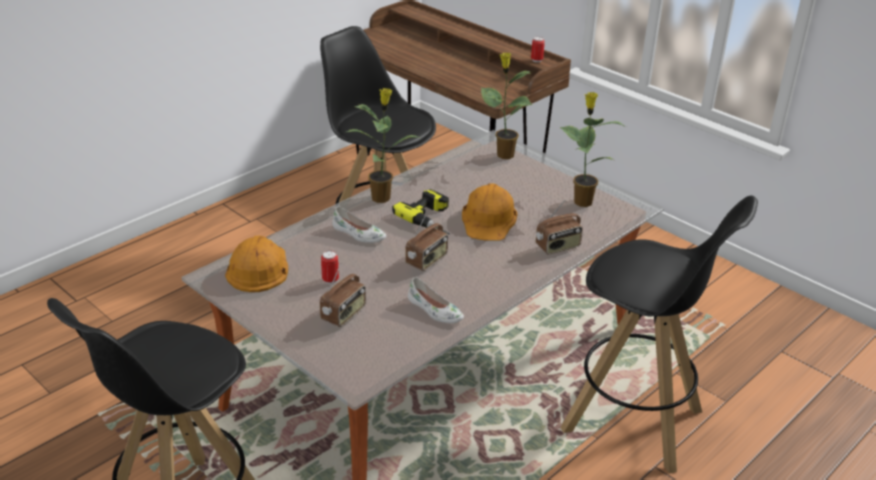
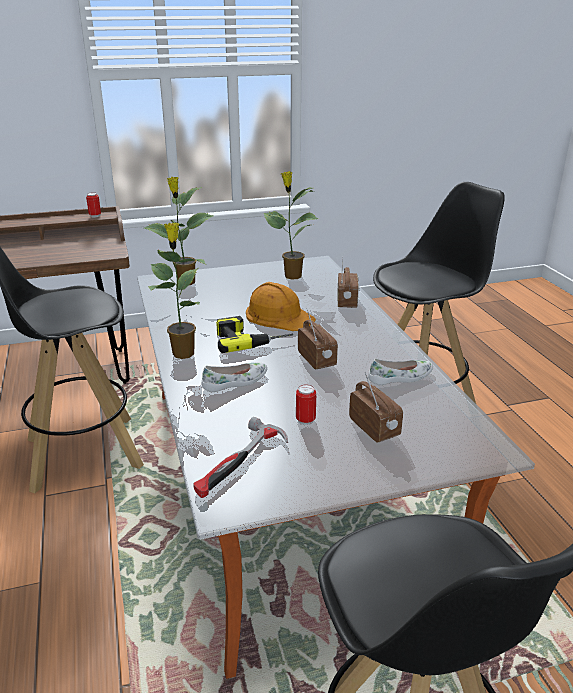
camera: 60 degrees left, 5 degrees down
orange hard hat [225,236,288,292] -> hammer [193,417,288,498]

